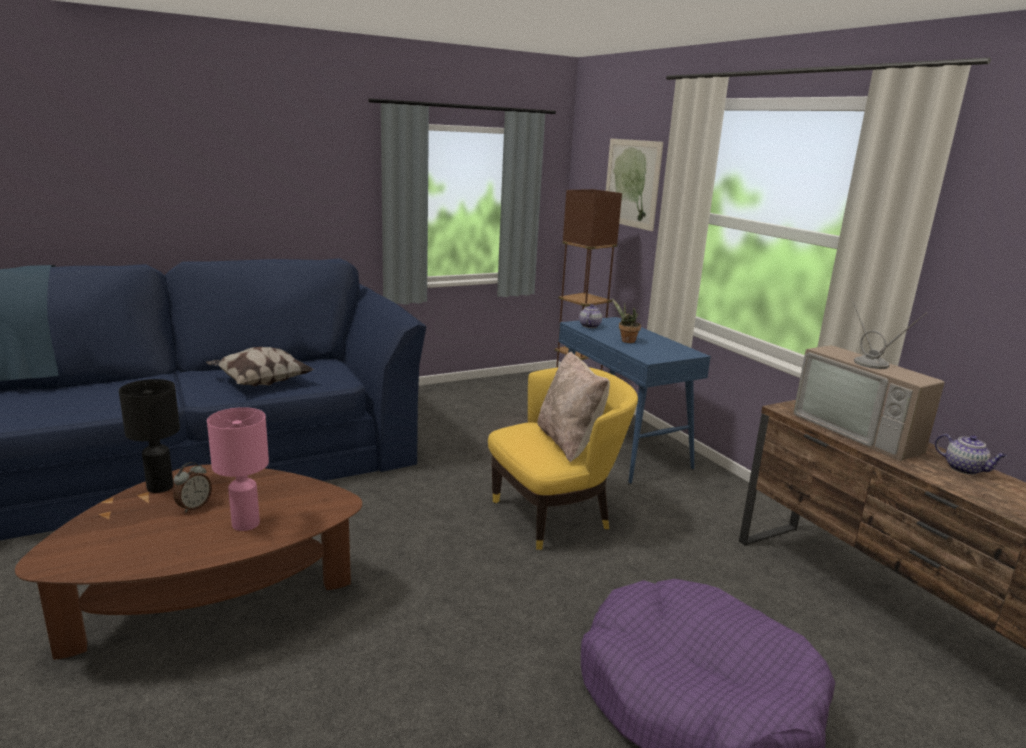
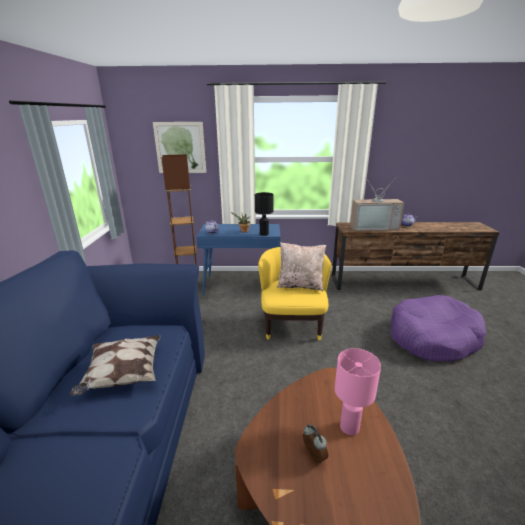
camera: 60 degrees left, 5 degrees up
black table lamp [119,379,180,493] -> black table lamp moved to [255,192,274,236]

